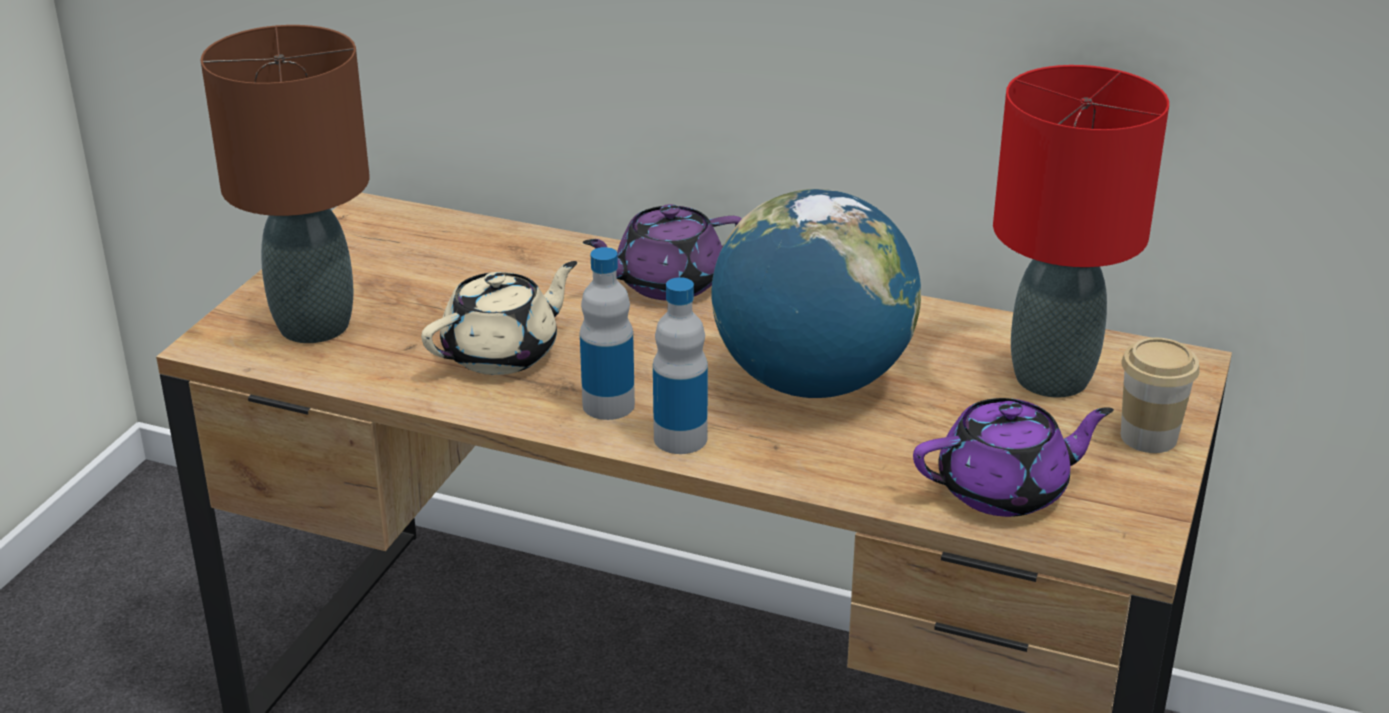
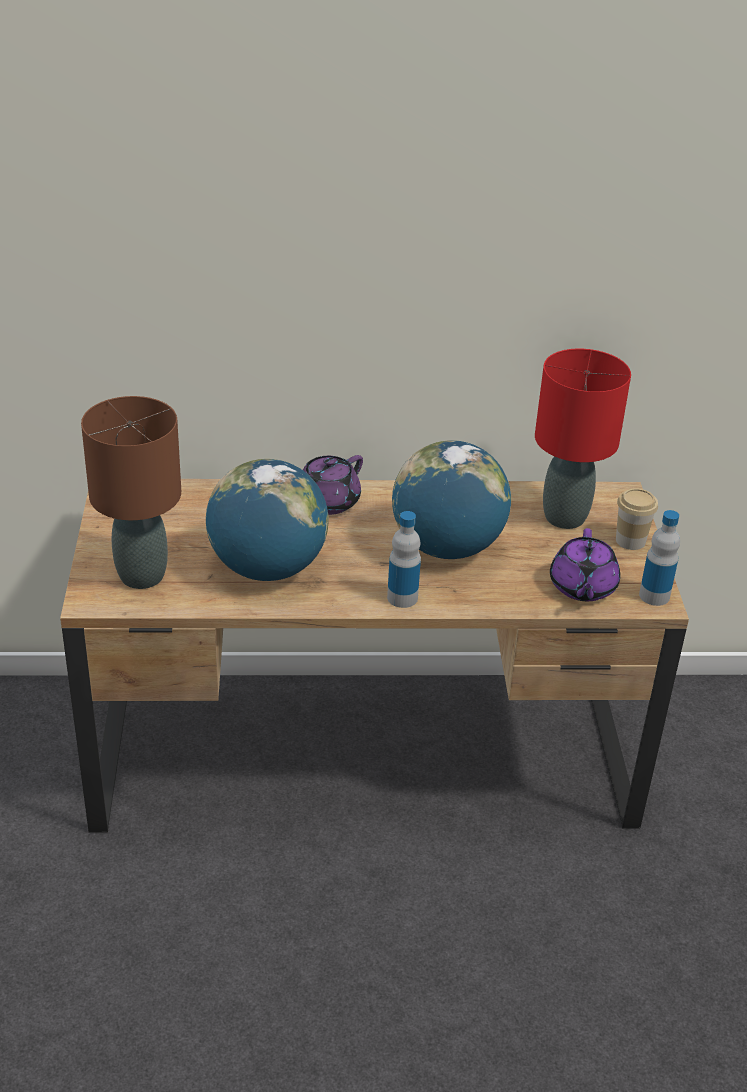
camera: 25 degrees left, 5 degrees up
beige teapot [421,261,577,375] -> globe [206,459,328,581]
bottle [580,247,635,420] -> bottle moved to [639,510,680,606]
purple teapot [913,398,1114,517] -> purple teapot turned 135 degrees clockwise [550,528,620,601]

